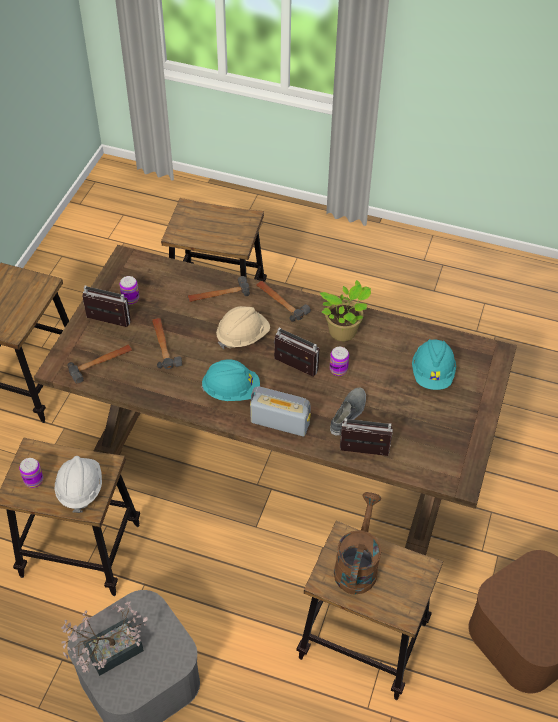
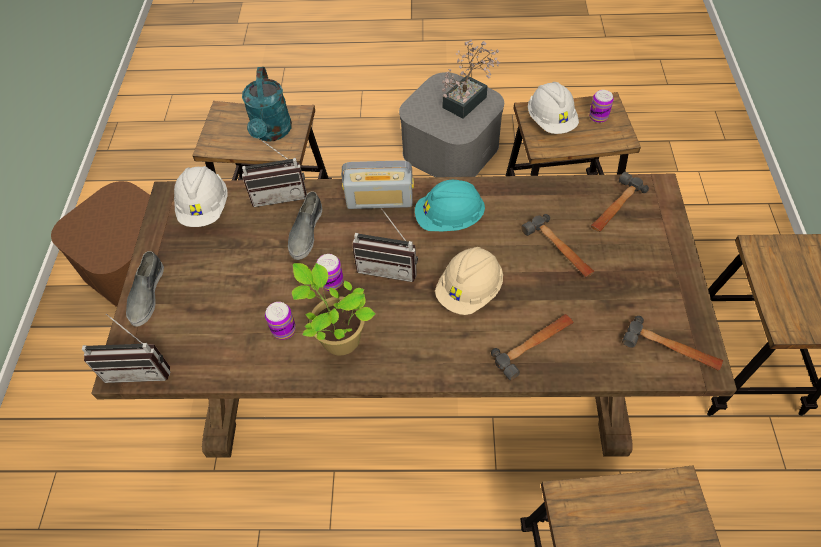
camera: 165 degrees right, 5 degrees up
radio [82,286,131,327] -> radio moved to [82,314,171,383]
can [120,276,139,304] -> can moved to [265,302,296,340]
hammer [256,281,311,322] -> hammer moved to [622,316,723,371]
brown watering can [334,492,382,595] -> turquoise watering can [242,67,292,141]
turquoise hard hat [412,339,456,390] -> none
none -> grey shoe [126,251,164,327]
none -> white hard hat [174,166,228,227]

